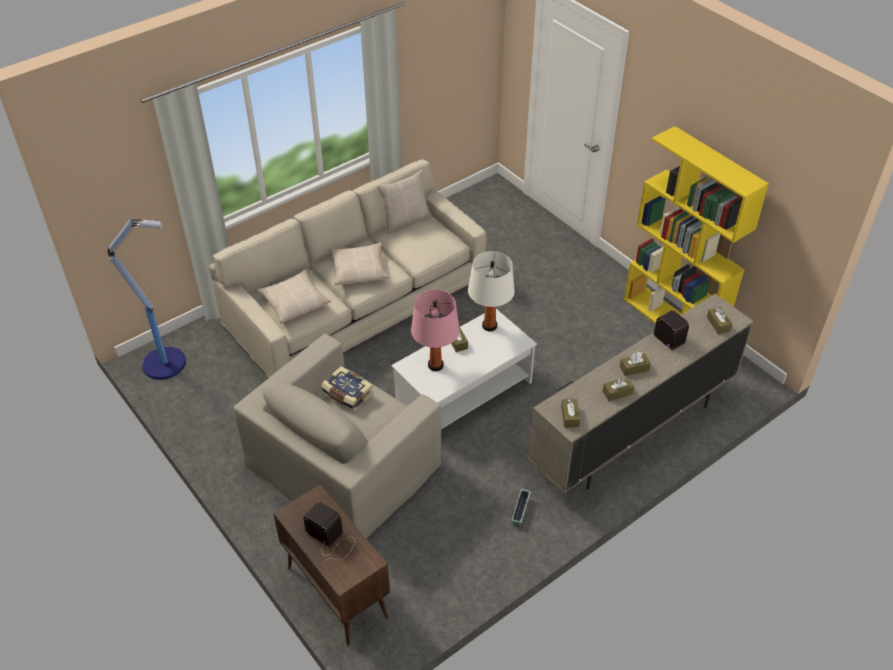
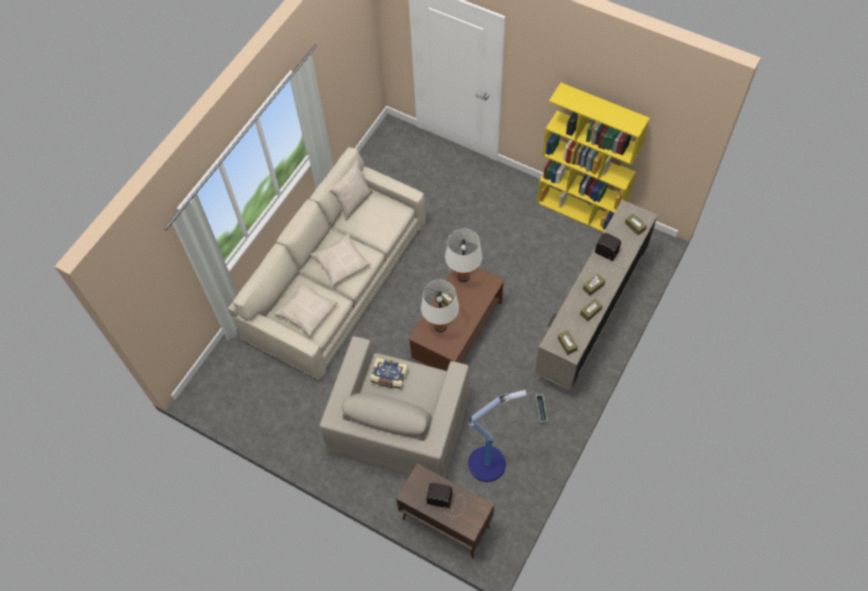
camera: 20 degrees left, 15 degrees up
floor lamp [108,218,186,380] -> floor lamp moved to [468,390,527,482]
white coffee table [392,309,537,429] -> brown coffee table [408,267,505,371]
pink table lamp [411,290,460,371] -> white table lamp [421,280,459,332]

